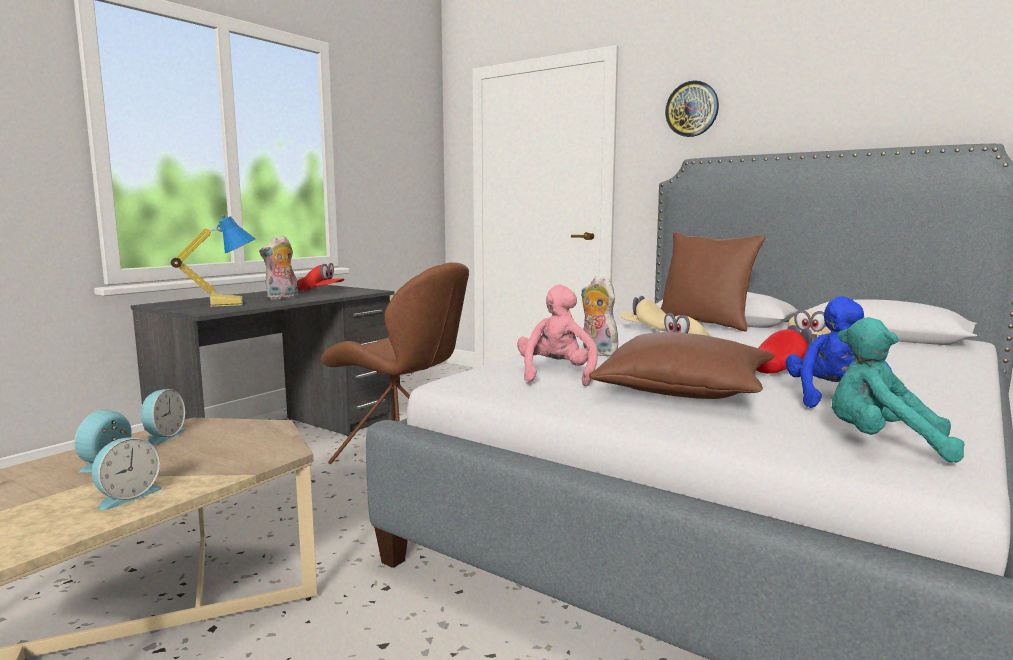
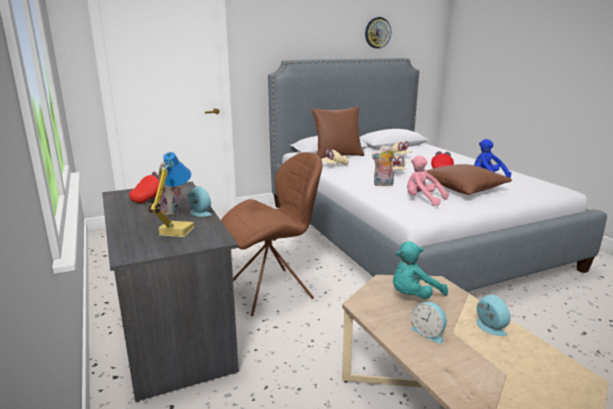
camera: 60 degrees left, 10 degrees up
alarm clock [141,389,186,445] -> alarm clock moved to [187,186,212,216]
wall clock [665,80,719,137] -> wall clock moved to [365,17,391,49]
turquoise plush toy [831,317,965,463] -> turquoise plush toy moved to [393,241,448,299]

